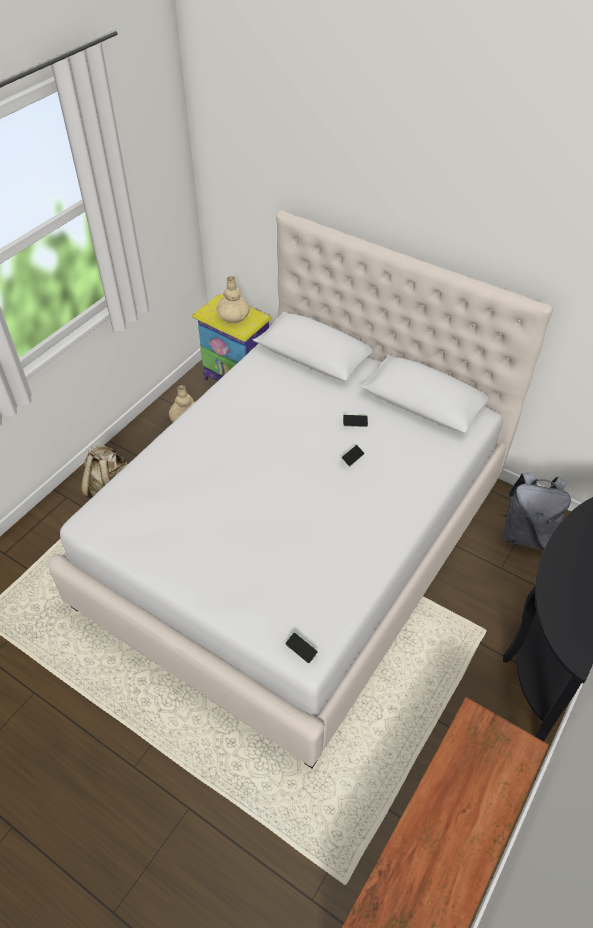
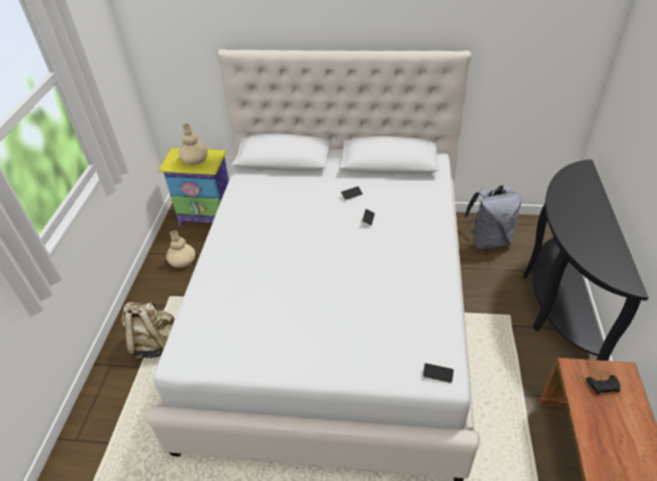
camera: 25 degrees left, 5 degrees down
none -> black game controller [586,375,620,394]

